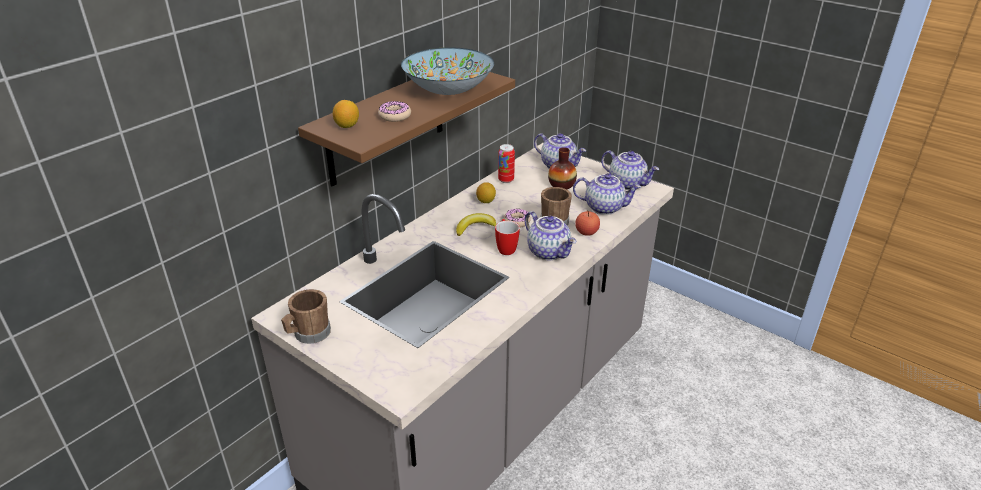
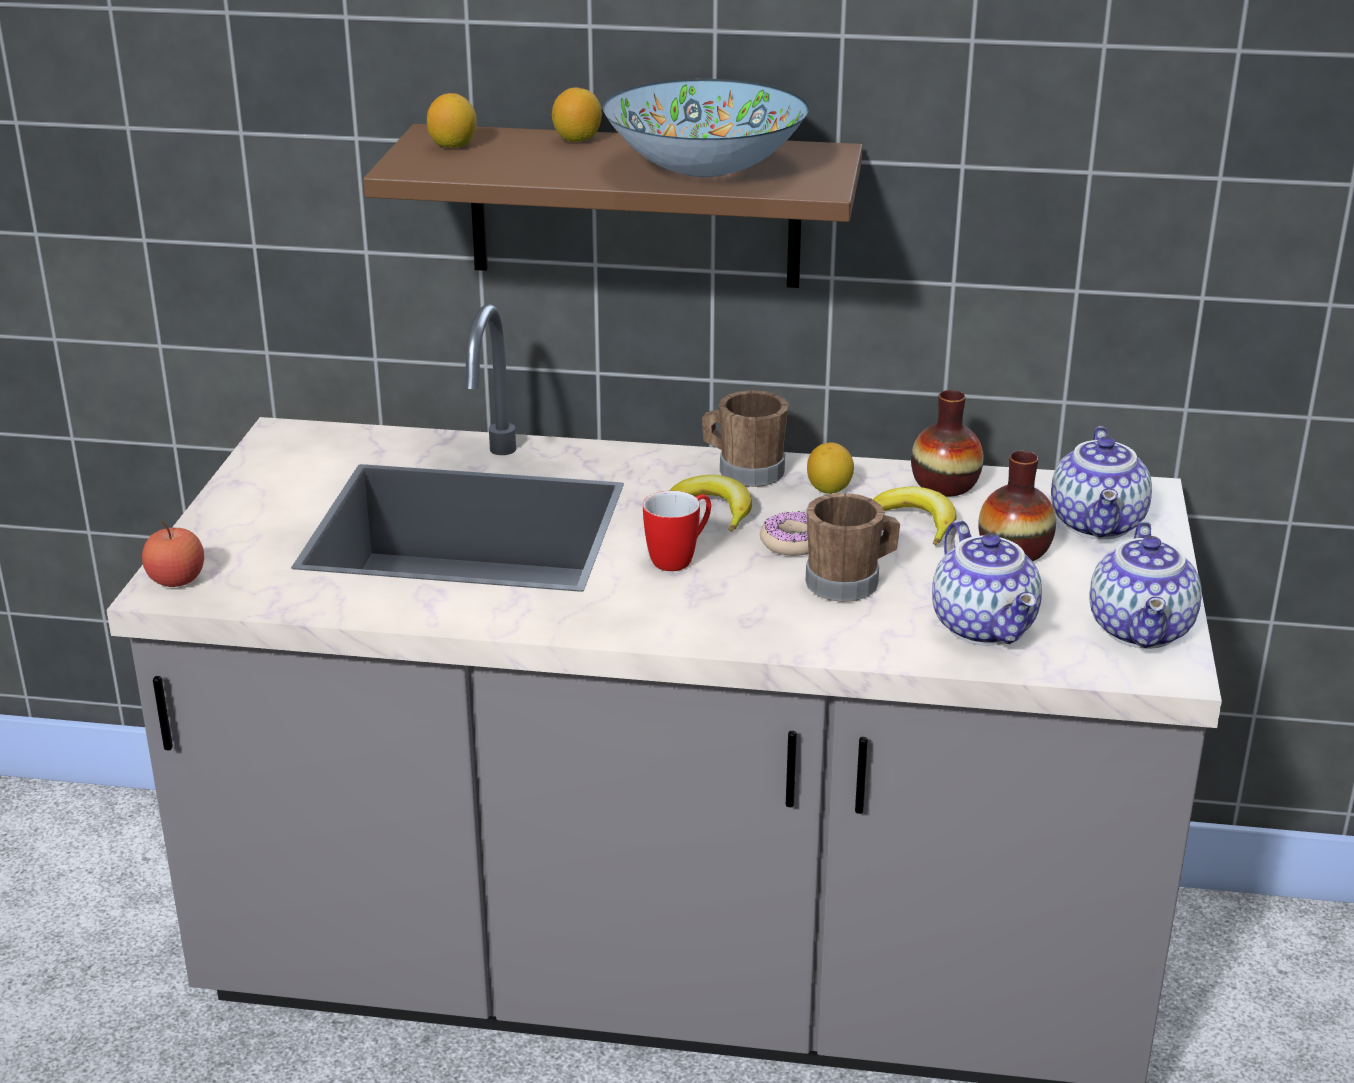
camera: 60 degrees right, 5 degrees down
brown mug [281,289,331,344] -> brown mug moved to [702,390,788,487]
donut [378,101,411,122] -> none
can [498,144,515,183] -> vase [911,390,983,496]
teapot [525,211,576,260] -> none
apple [575,210,600,236] -> apple moved to [142,521,204,587]
none -> lemon [552,88,602,142]
none -> banana [872,487,956,546]

